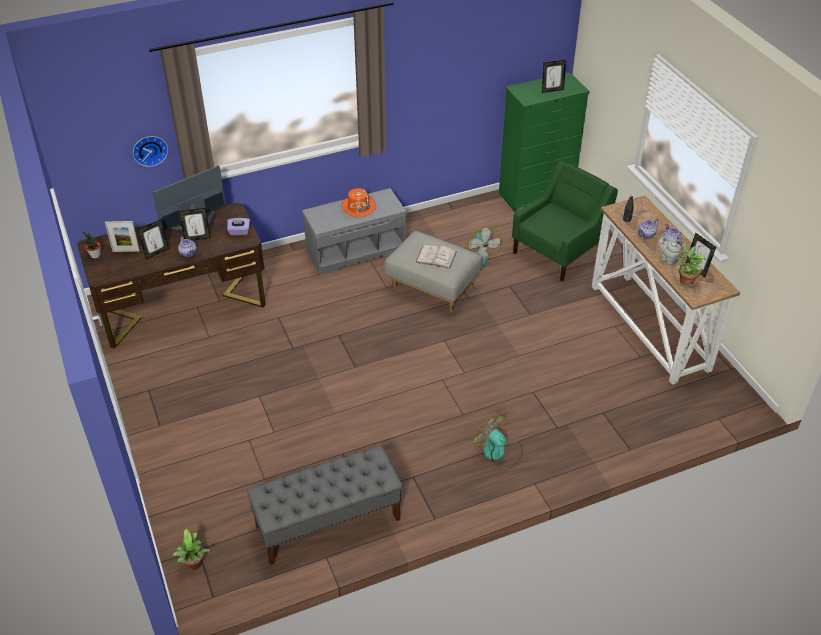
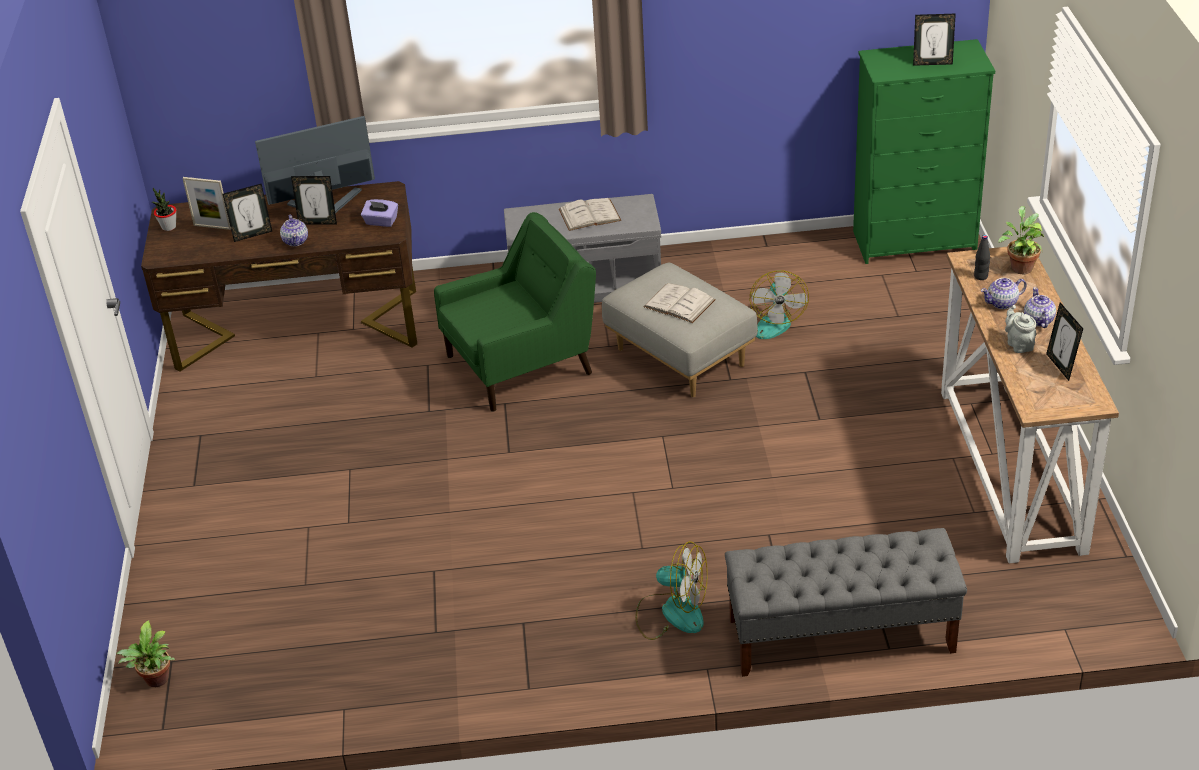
camera: 20 degrees right, 5 degrees down
wall clock [133,136,168,167] -> none
grey bench [247,445,403,565] -> grey bench moved to [725,528,967,677]
orange hat [341,188,376,217] -> white book [559,198,622,231]
fan [473,413,523,469] -> fan turned 135 degrees clockwise [635,541,708,640]
green armchair [512,161,618,281] -> green armchair moved to [434,212,596,412]
potted plant [676,243,706,286] -> potted plant moved to [998,206,1044,274]

